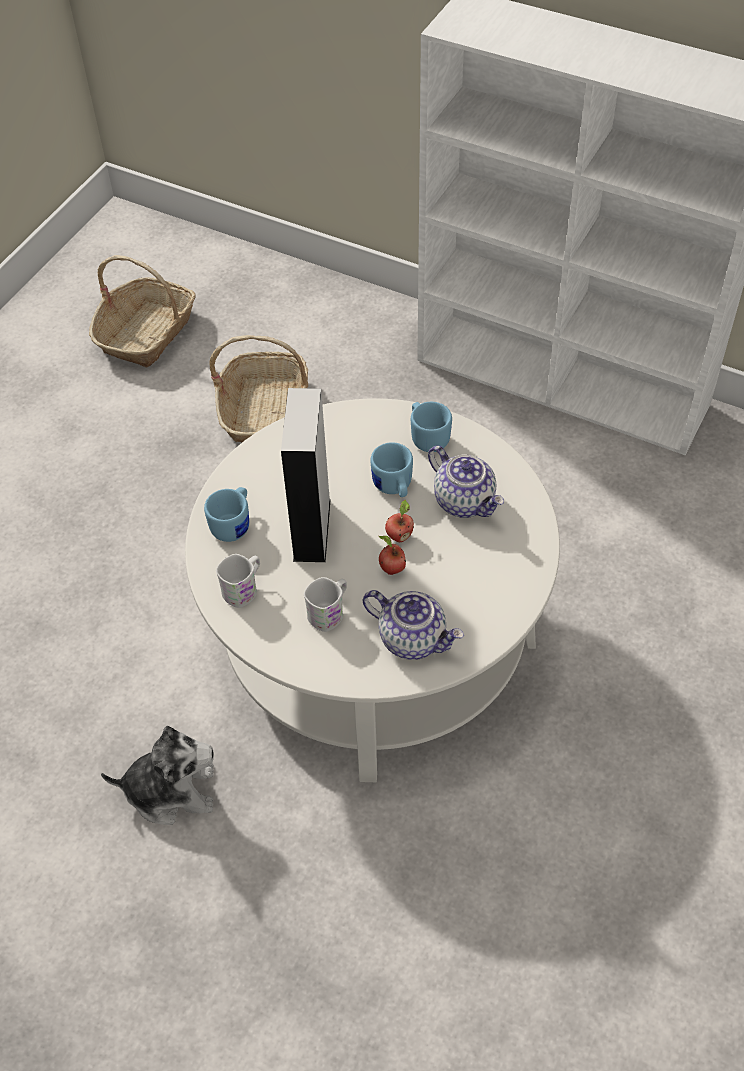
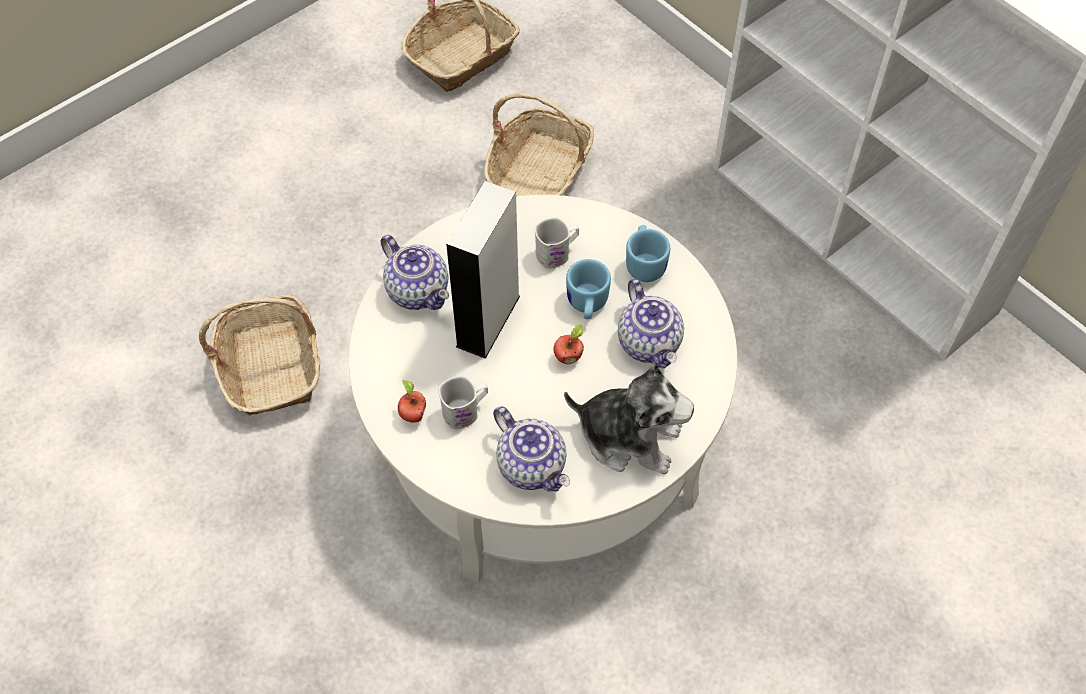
camera: 20 degrees right, 5 degrees up
plush toy [101,726,214,825] -> plush toy moved to [564,364,694,474]
blue mug [204,487,249,542] -> teapot [381,235,449,310]
white mug [216,554,260,608] -> white mug moved to [534,217,579,269]
apple [379,536,406,575] -> apple moved to [397,380,426,423]
none -> basket [199,294,320,415]

